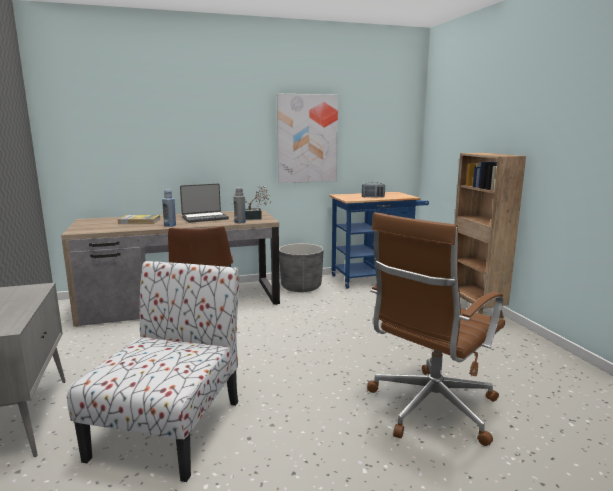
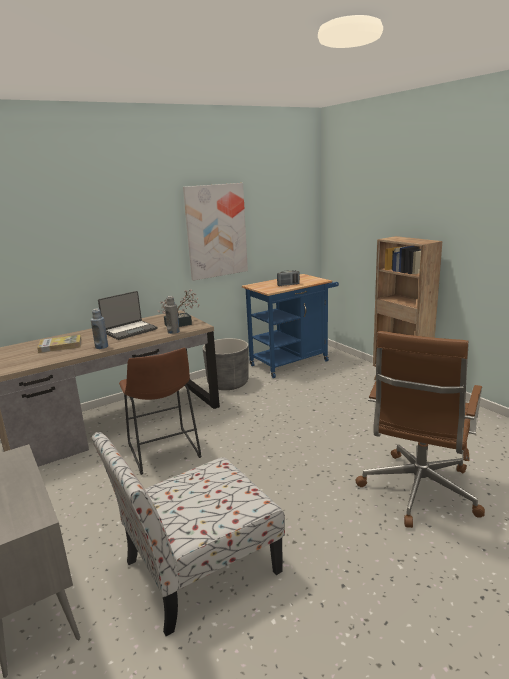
camera: 15 degrees left, 5 degrees up
chair [67,261,239,482] -> chair turned 120 degrees counterclockwise [92,432,285,636]

